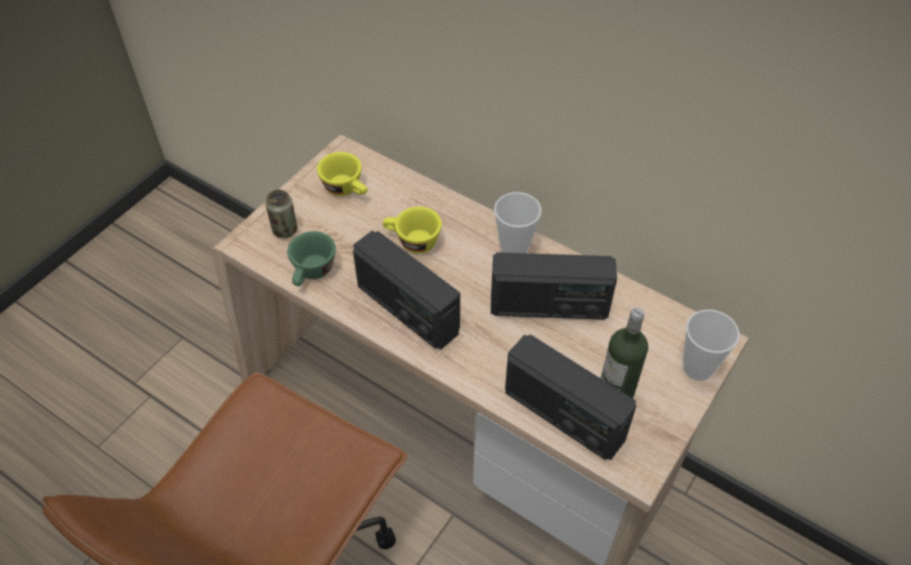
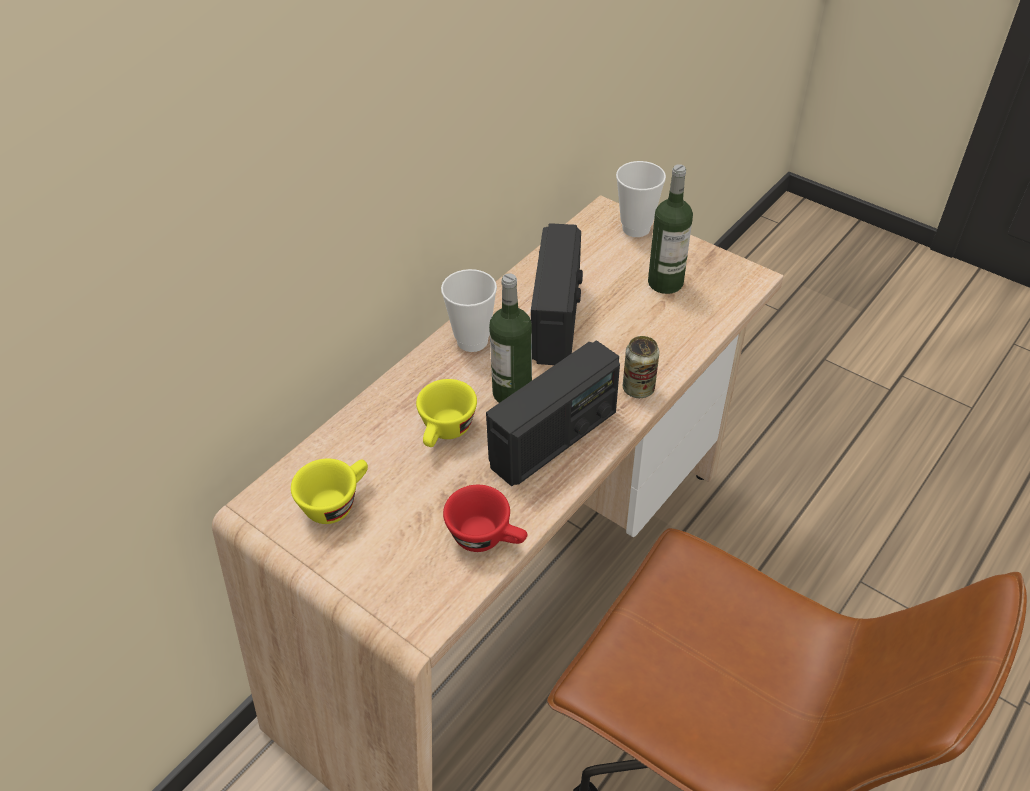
camera: 85 degrees left, 5 degrees down
can [265,190,298,238] -> can moved to [623,336,659,398]
green cup [287,231,336,286] -> red cup [443,485,528,552]
radio [505,334,637,460] -> none
none -> bottle [489,273,532,403]

